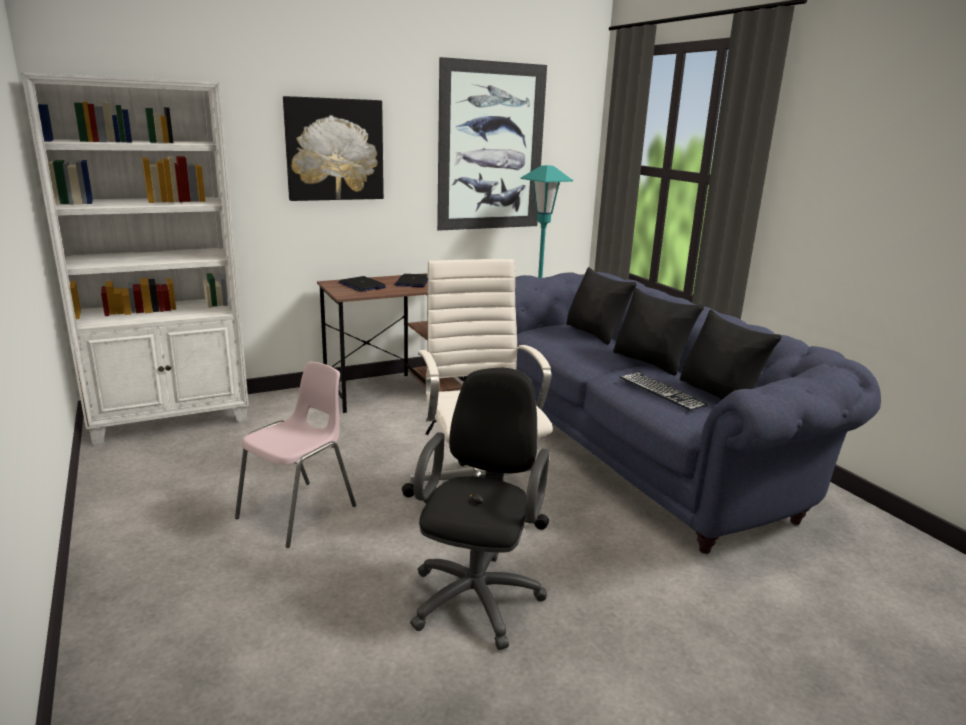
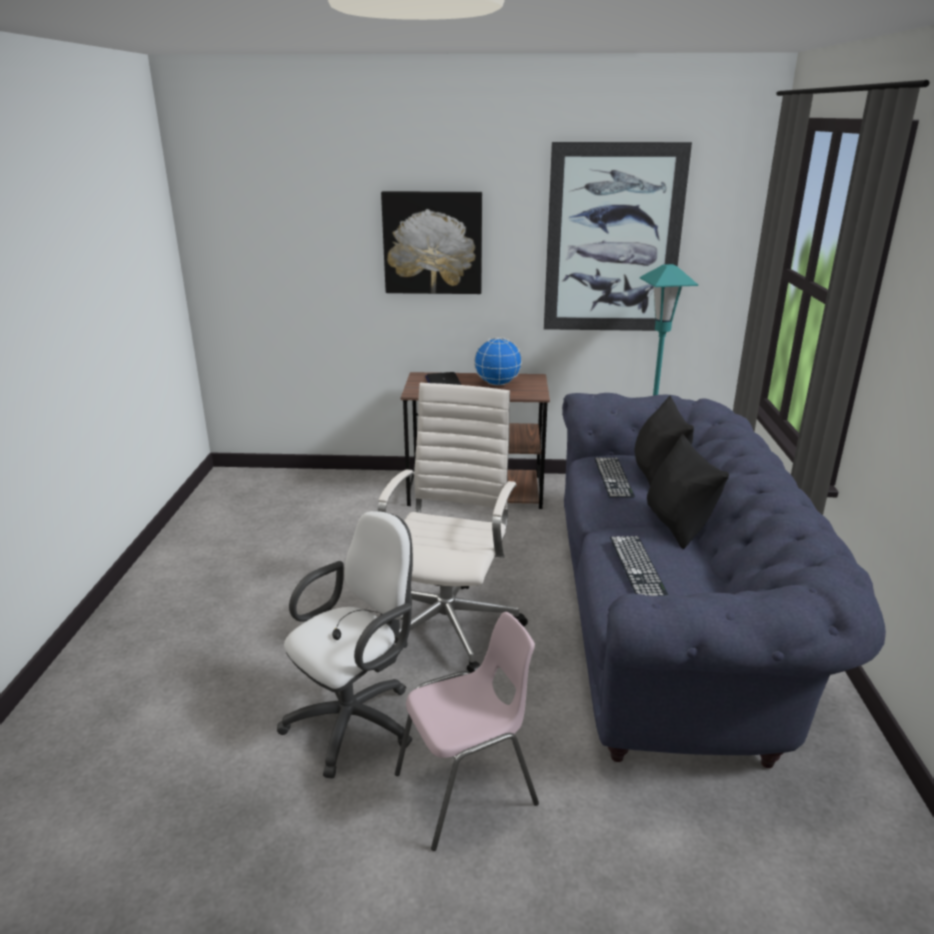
camera: 30 degrees right, 5 degrees up
white bookcase [21,72,249,445] -> none
pink chair [235,362,356,548] -> pink chair moved to [395,612,539,851]
laptop [394,274,428,287] -> globe [474,338,522,385]
black office chair [410,368,550,650] -> white office chair [277,511,413,778]
black pillow [680,310,781,400] -> none
none -> keyboard [594,458,635,498]

